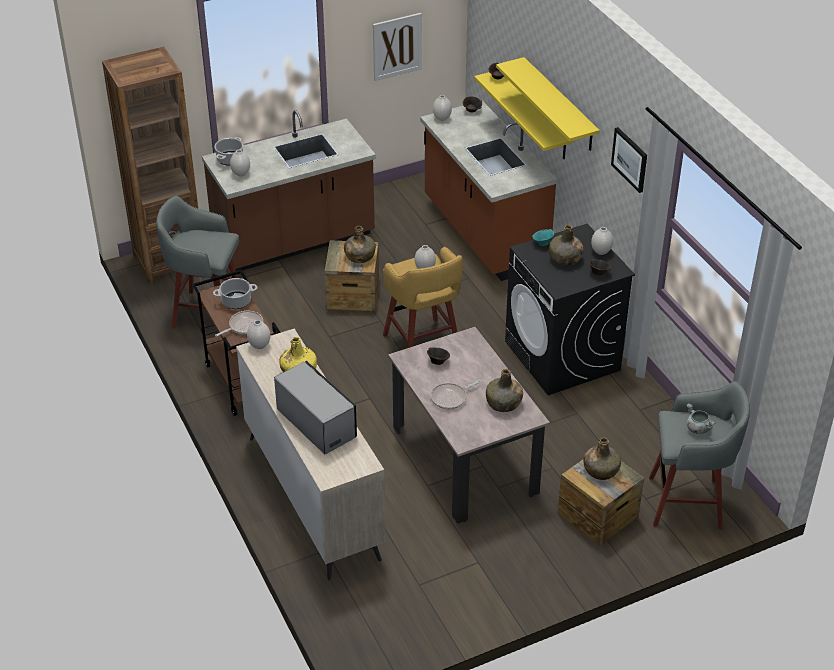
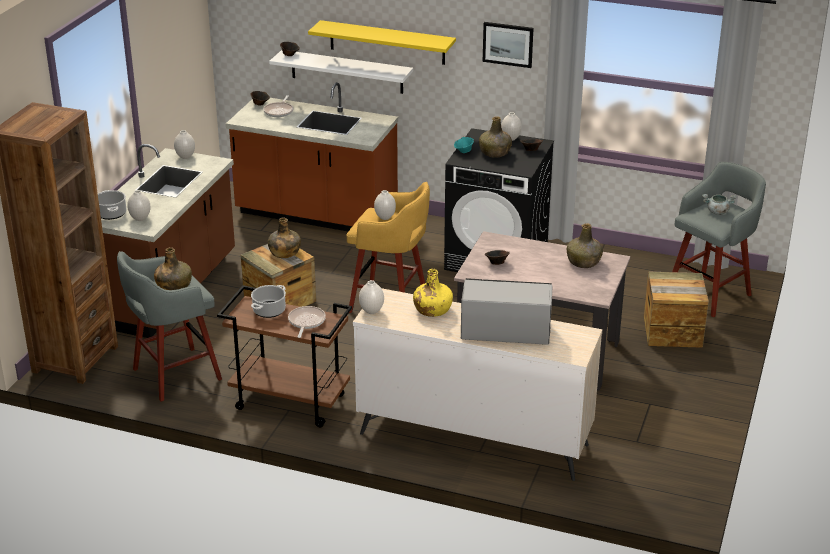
camera: 45 degrees left, 10 degrees down
picture [373,13,422,81] -> none
frying pan [430,380,481,409] -> frying pan moved to [263,95,293,117]
white vase [433,95,452,121] -> white vase moved to [174,130,195,159]
yellow shelf [474,72,572,159] -> white shelf [269,50,413,94]
green bottle [583,437,621,480] -> green bottle moved to [154,247,192,290]

